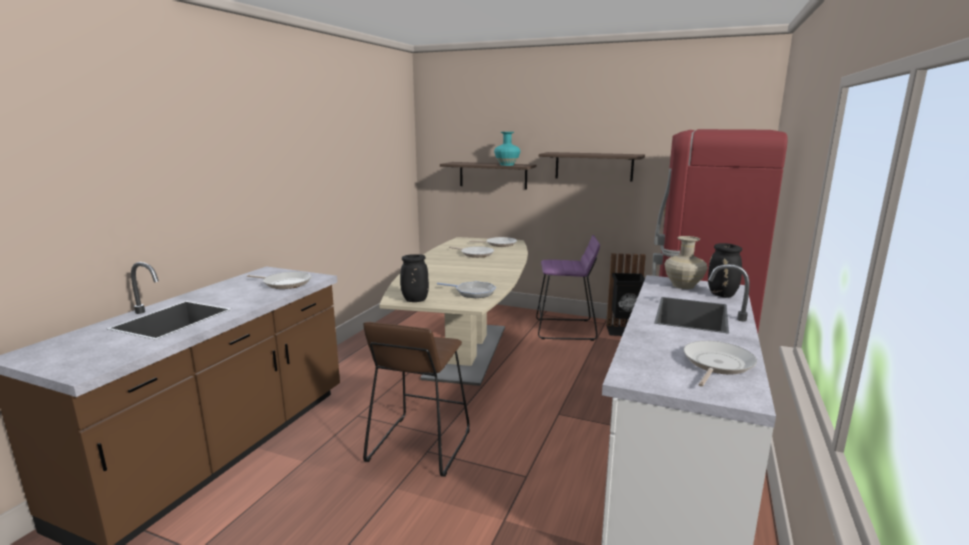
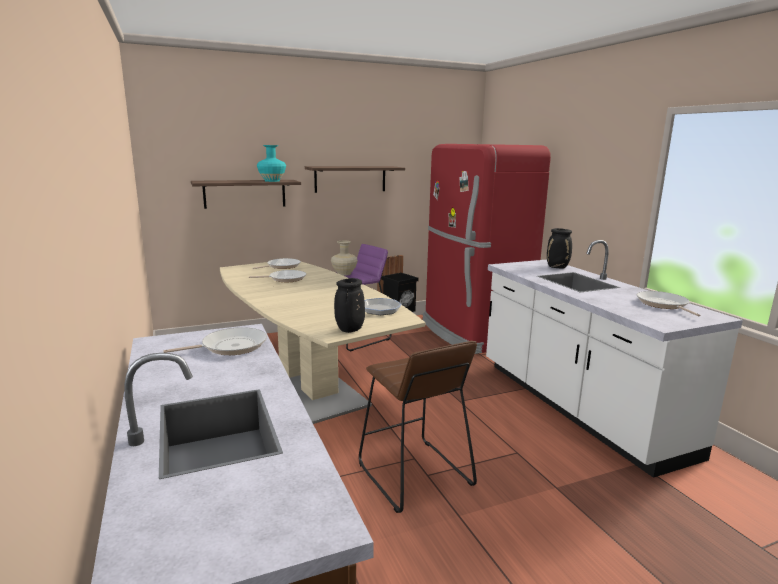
camera: 45 degrees left, 0 degrees up
beige vase [664,236,708,289] -> beige vase moved to [331,241,358,276]

